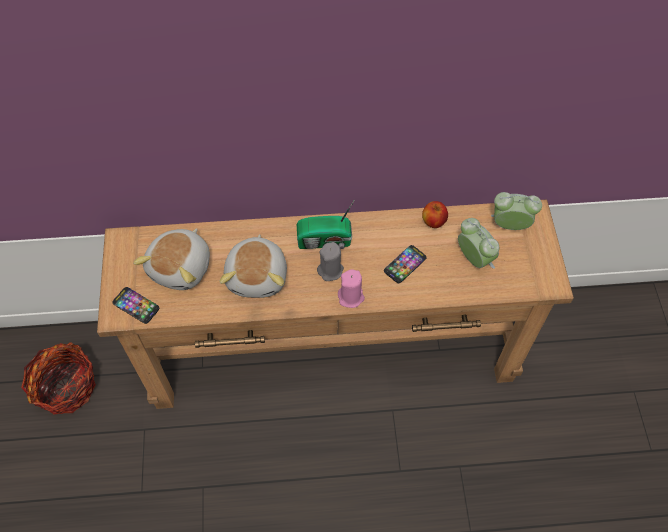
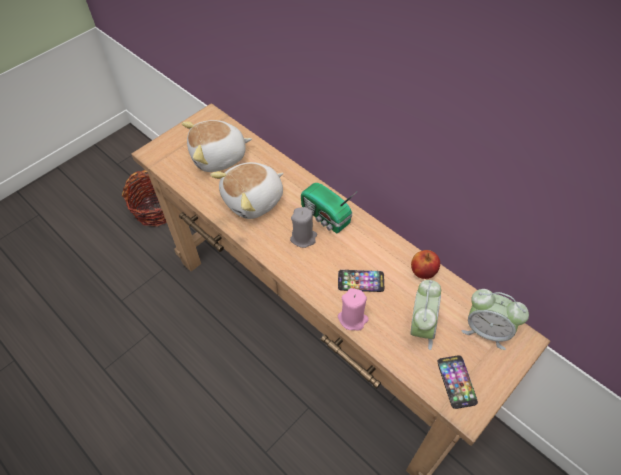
camera: 50 degrees right, 5 degrees down
phone [112,287,159,324] -> phone moved to [437,356,478,409]
pink candle [338,269,365,308] -> pink candle moved to [338,288,369,331]
alarm clock [491,192,542,230] -> alarm clock turned 150 degrees clockwise [462,289,529,350]

